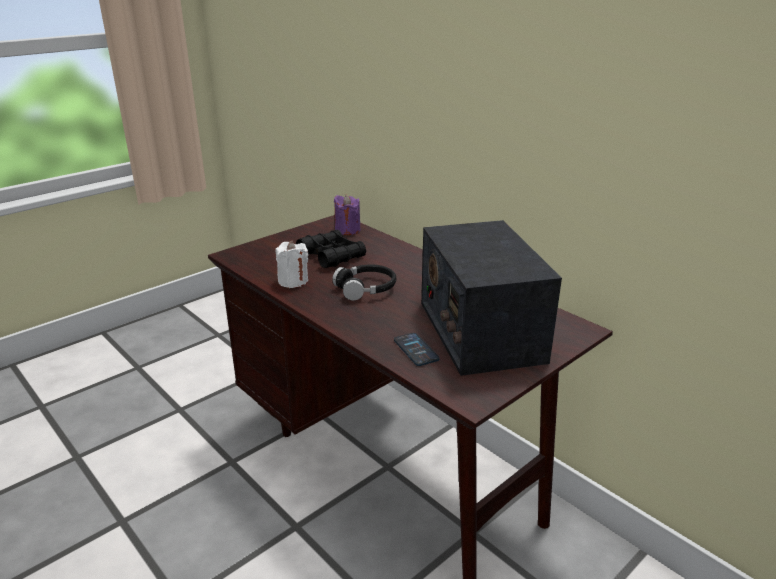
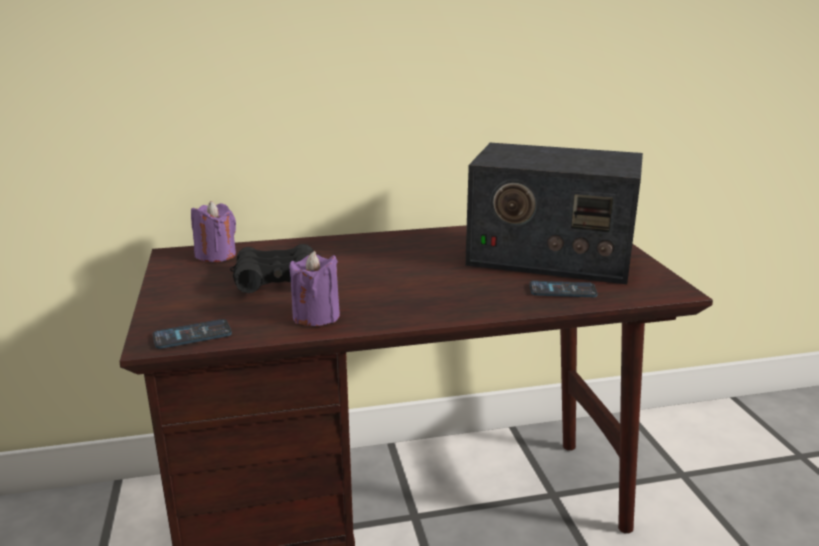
camera: 60 degrees left, 5 degrees down
white candle [276,240,308,288] -> purple candle [290,251,340,326]
black headphones [332,264,396,301] -> none
none -> phone [153,319,232,349]

